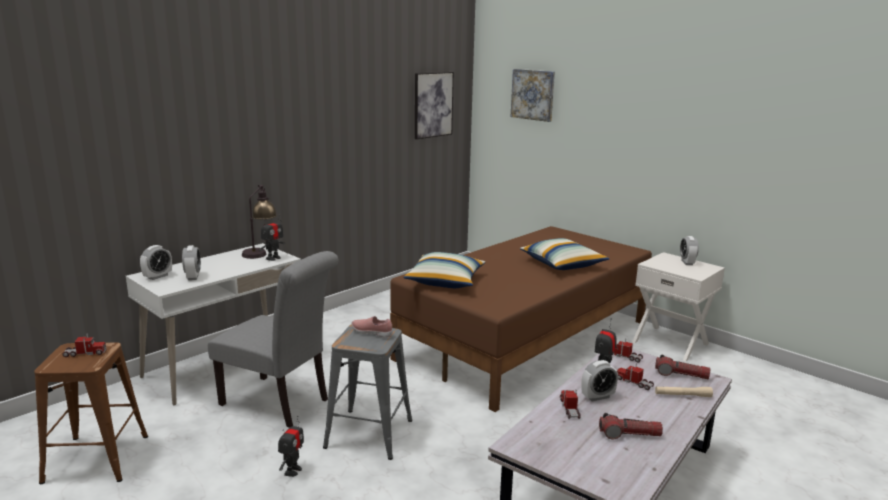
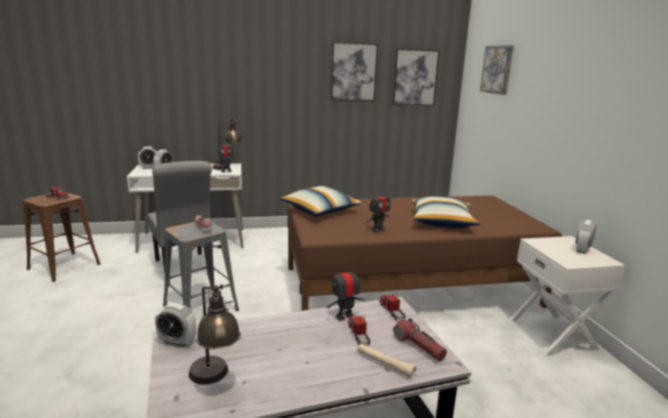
camera: 35 degrees right, 0 degrees up
toy robot [278,416,304,477] -> toy robot moved to [366,189,390,233]
toy truck [560,390,581,419] -> none
alarm clock [581,360,618,401] -> alarm clock moved to [155,303,196,347]
flashlight [599,413,663,439] -> none
none -> table lamp [189,284,241,385]
none -> picture [331,42,378,101]

